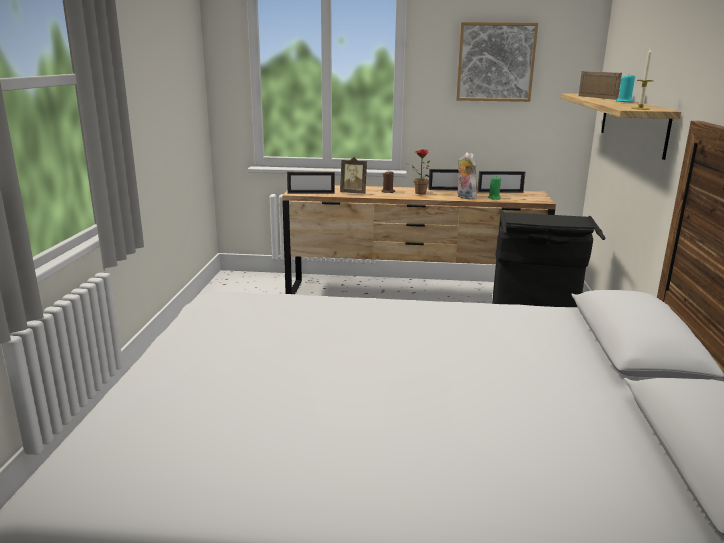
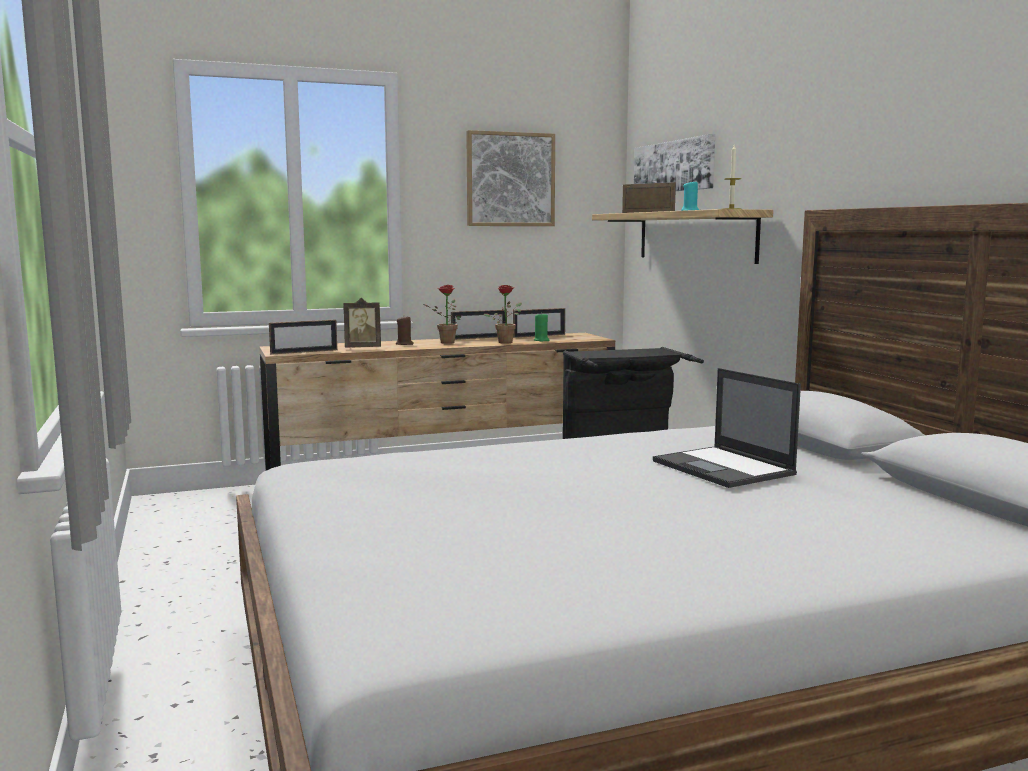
camera: 25 degrees left, 10 degrees down
plush toy [457,152,477,200] -> potted plant [484,285,522,344]
none -> picture [634,134,715,191]
none -> laptop [653,368,801,488]

